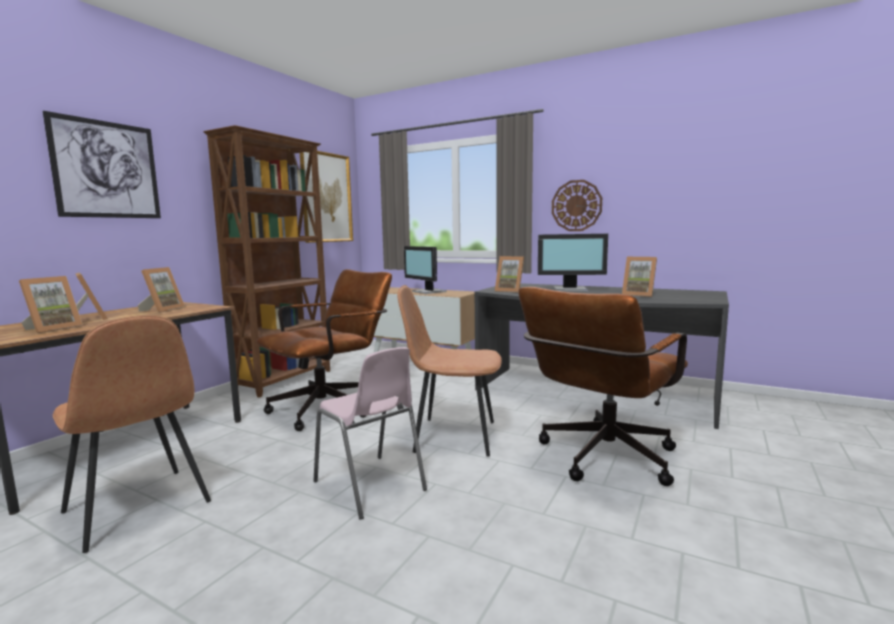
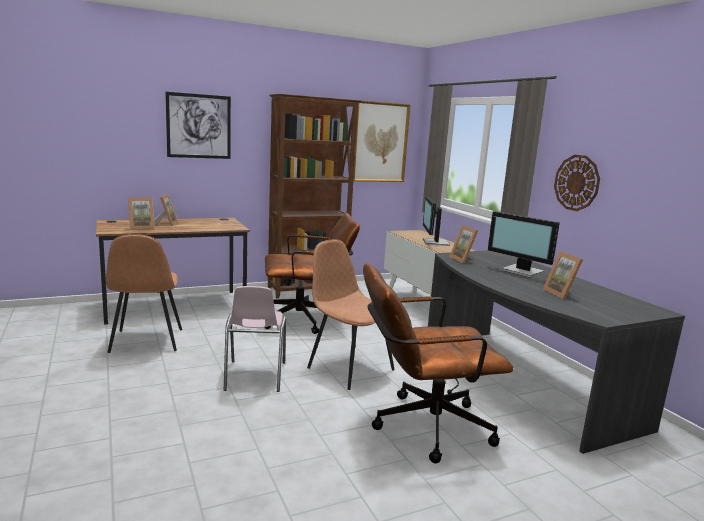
camera: 35 degrees right, 5 degrees up
picture frame [138,267,185,313] -> none

